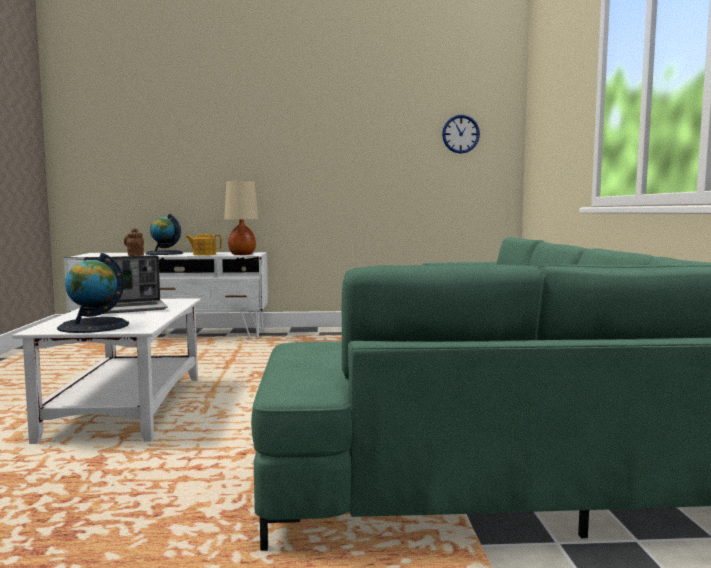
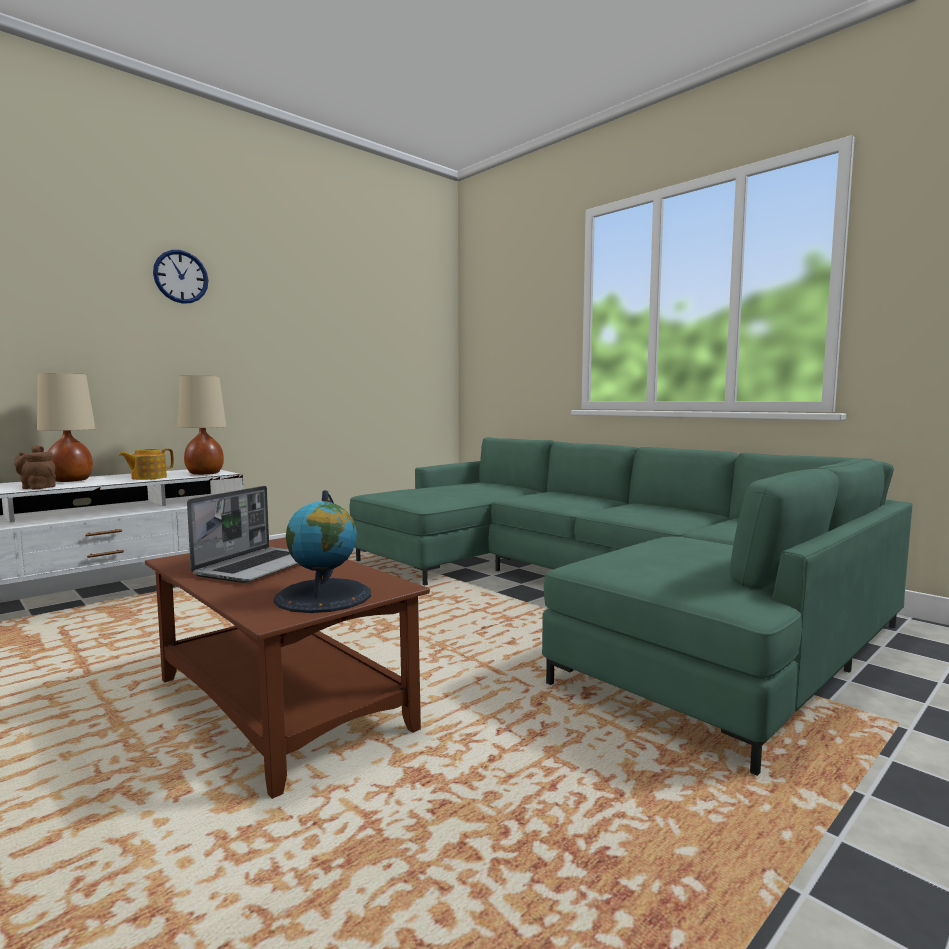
camera: 40 degrees left, 0 degrees up
white coffee table [12,298,201,444] -> brown coffee table [145,537,430,799]
globe [145,214,183,255] -> beige table lamp [37,373,96,482]
wall clock [442,115,480,154] -> wall clock moved to [153,250,208,304]

